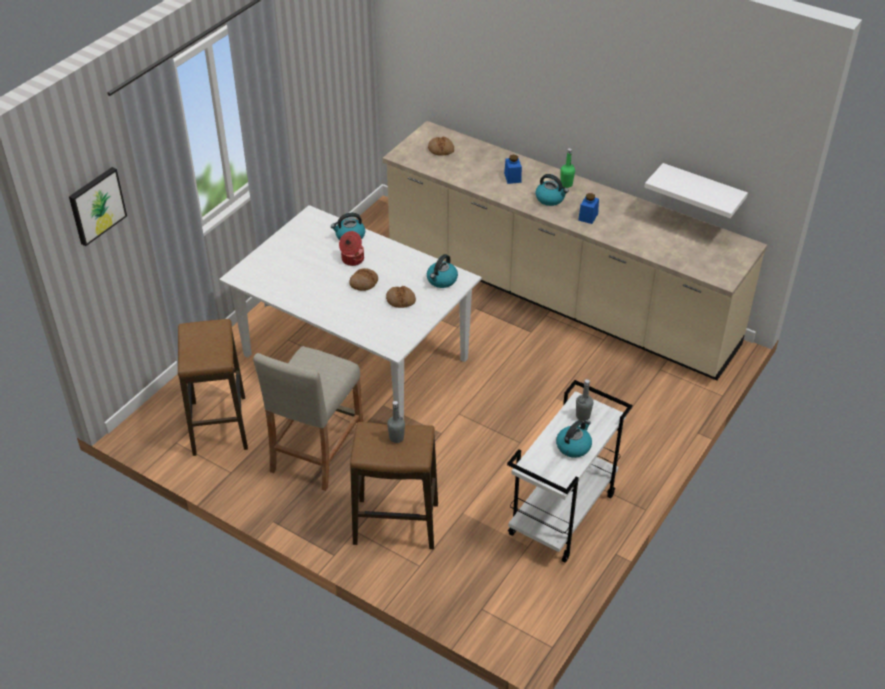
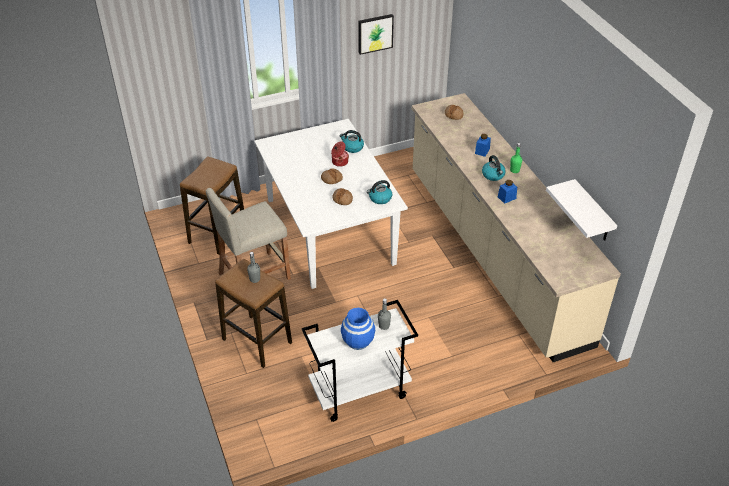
camera: 35 degrees right, 0 degrees up
picture [69,167,127,246] -> picture moved to [358,14,394,55]
kettle [556,420,592,458] -> blue vase [341,308,375,350]

